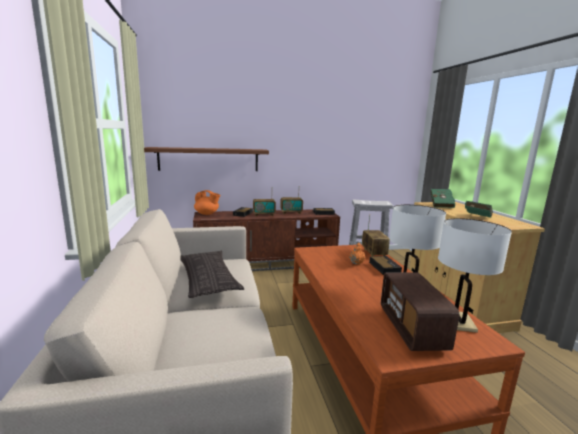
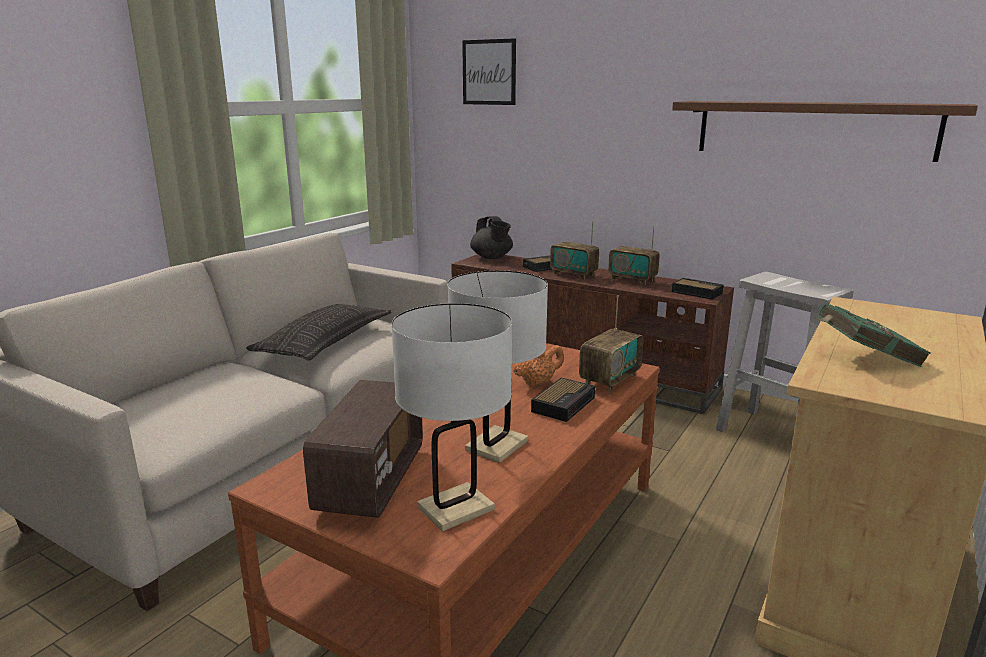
camera: 45 degrees right, 5 degrees up
brown shelf [144,147,269,171] -> brown shelf moved to [672,101,978,162]
orange teapot [194,190,220,215] -> black teapot [470,216,513,259]
radio [381,272,459,351] -> radio turned 150 degrees clockwise [303,380,423,518]
green book [430,189,455,208] -> none
none -> picture [462,38,516,105]

